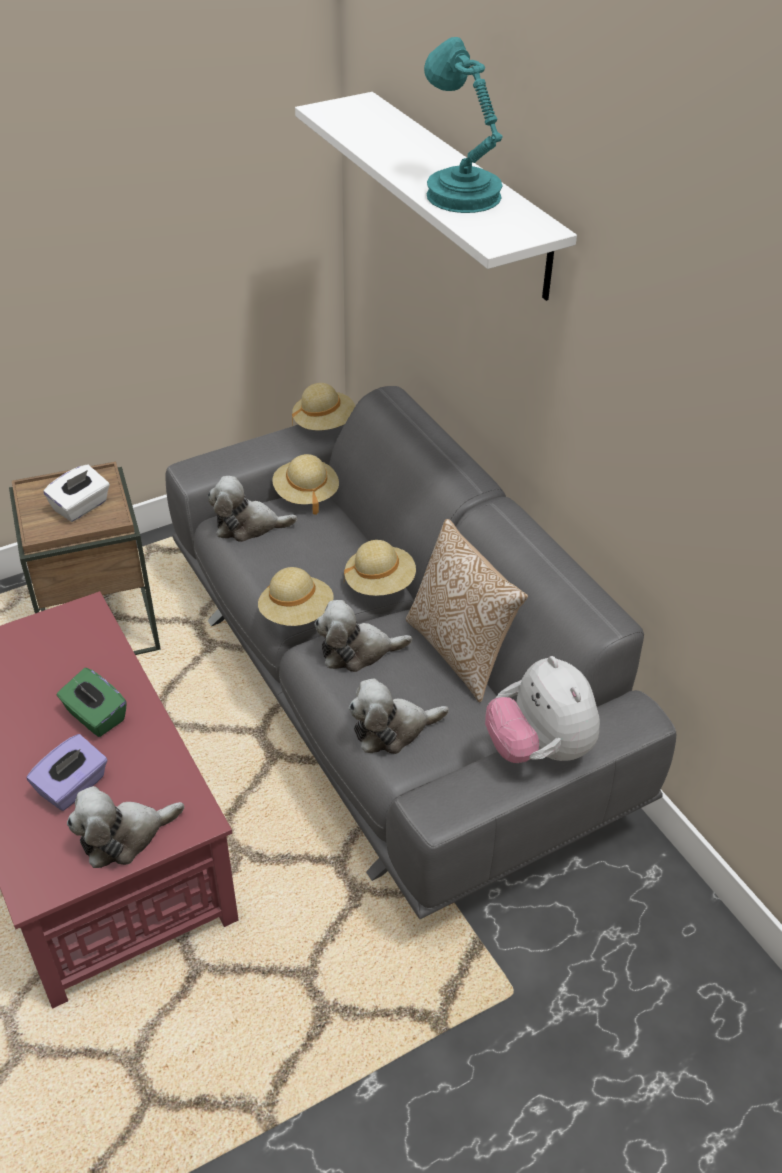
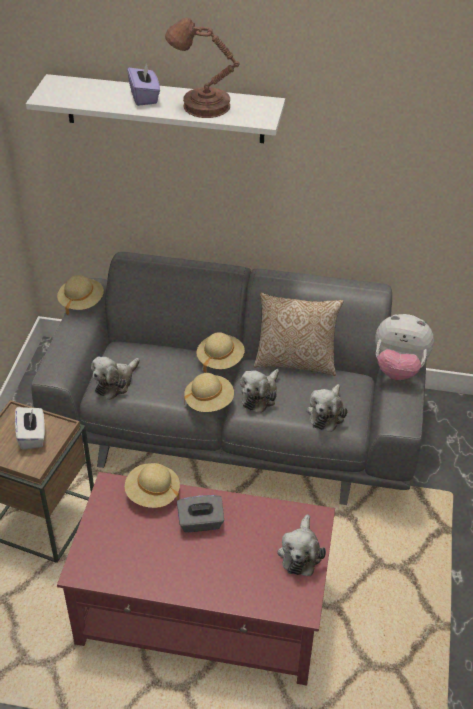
camera: 50 degrees left, 0 degrees up
purple tissue box [27,734,108,811] -> purple tissue box moved to [127,62,160,106]
green tissue box [57,668,127,737] -> grey tissue box [177,495,224,532]
beige hat [272,454,339,515] -> beige hat moved to [125,463,180,508]
turquoise table lamp [424,37,503,213] -> brown table lamp [165,17,240,118]

